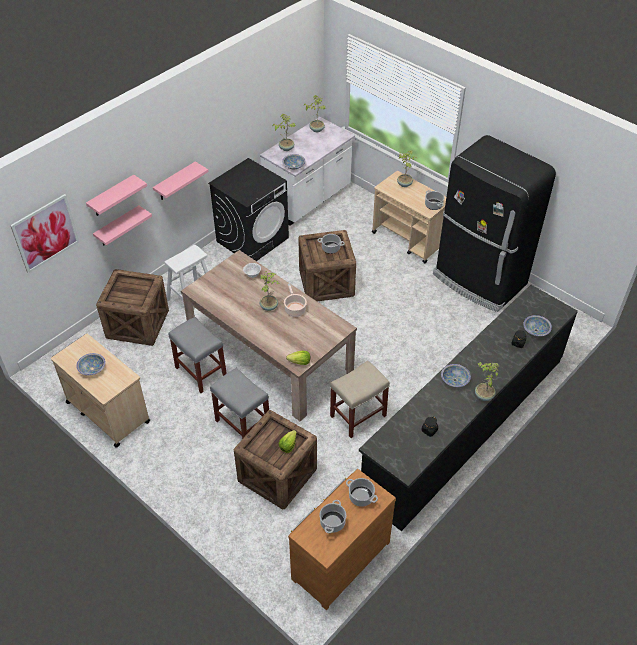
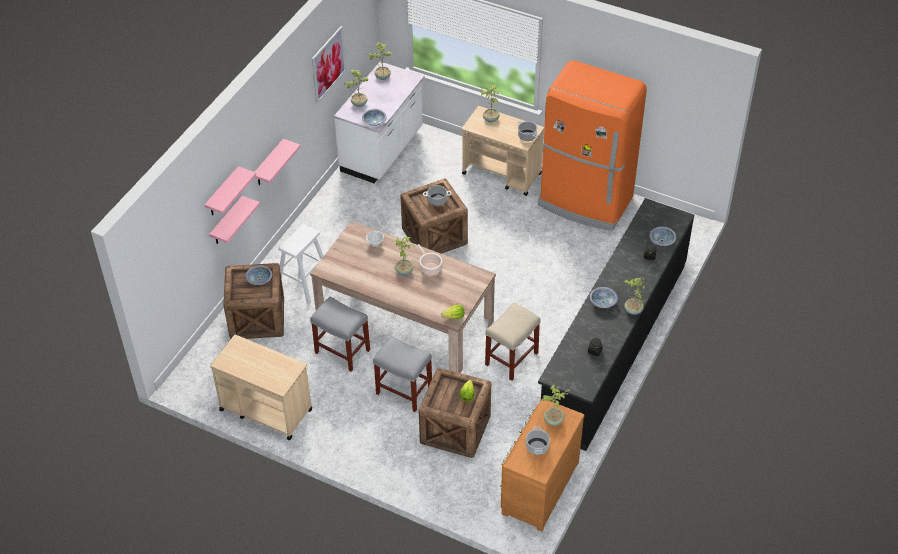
camera: 15 degrees left, 0 degrees up
picture [10,194,79,273] -> picture moved to [312,26,346,104]
bowl [76,353,105,375] -> bowl moved to [246,265,272,285]
black washing machine [208,158,289,261] -> none
cooking pot [346,478,378,507] -> potted plant [542,385,571,426]
black fridge [433,135,556,312] -> orange fridge [538,60,647,231]

